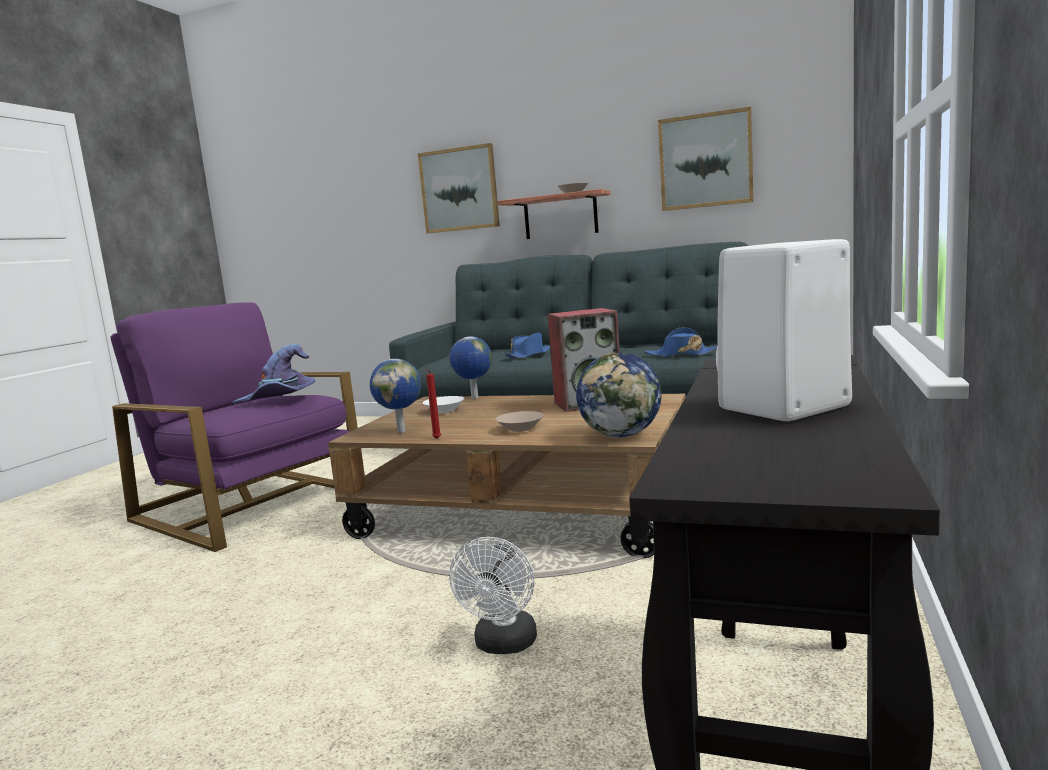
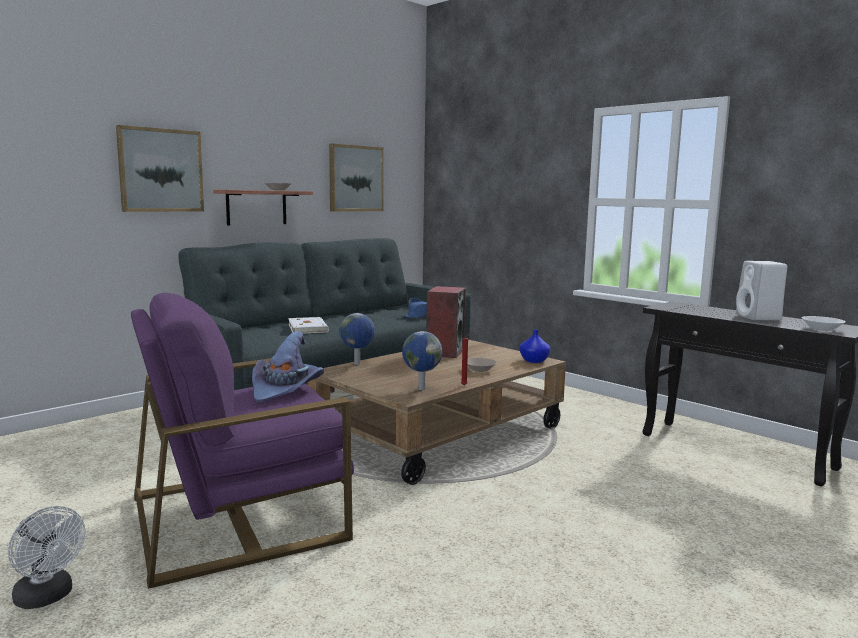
camera: 65 degrees left, 0 degrees up
white bowl [423,396,464,413] -> white bowl moved to [801,316,846,331]
white fan [449,537,537,654] -> white fan moved to [8,506,85,609]
blue hat [503,333,550,358] -> white book [288,317,329,333]
globe [576,352,662,437] -> blue vase [520,330,550,363]

